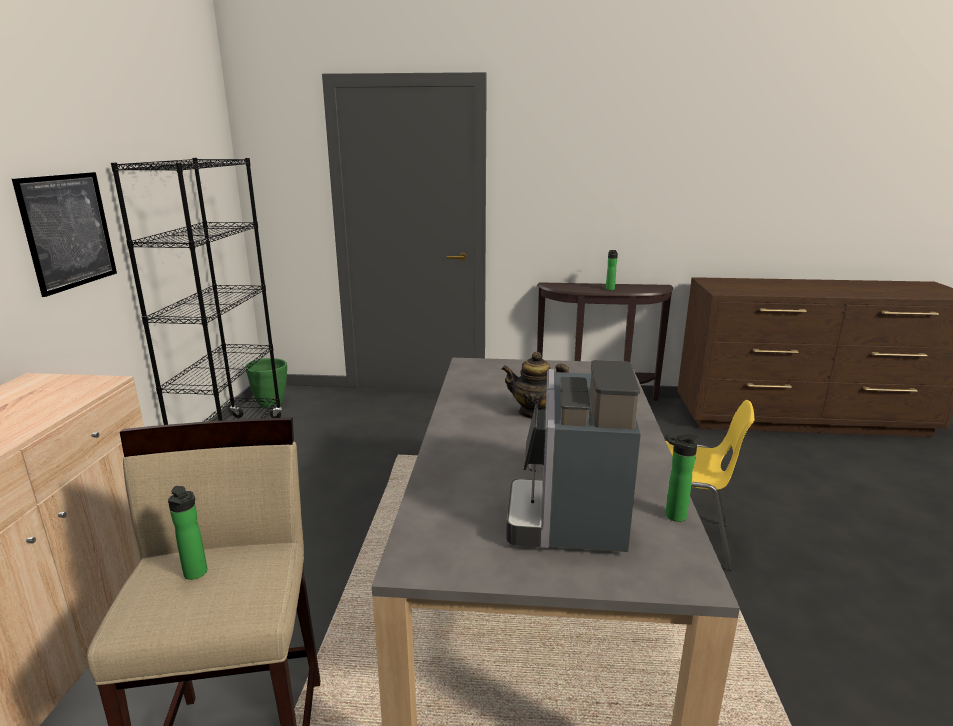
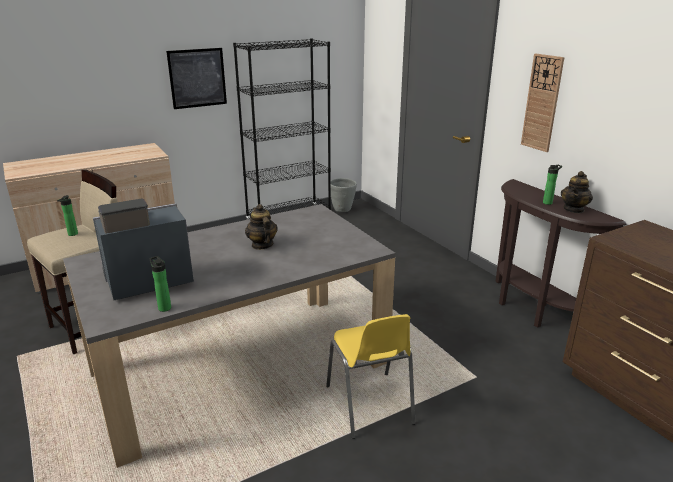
camera: 55 degrees right, 5 degrees up
green planter [245,358,287,408] -> grey planter [331,178,357,212]
none -> wall clock [521,54,565,152]
none -> teapot [561,171,593,214]

